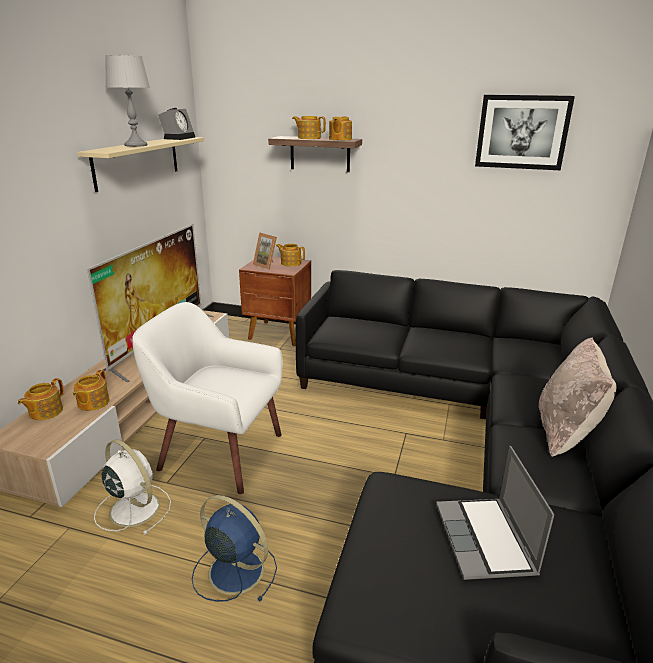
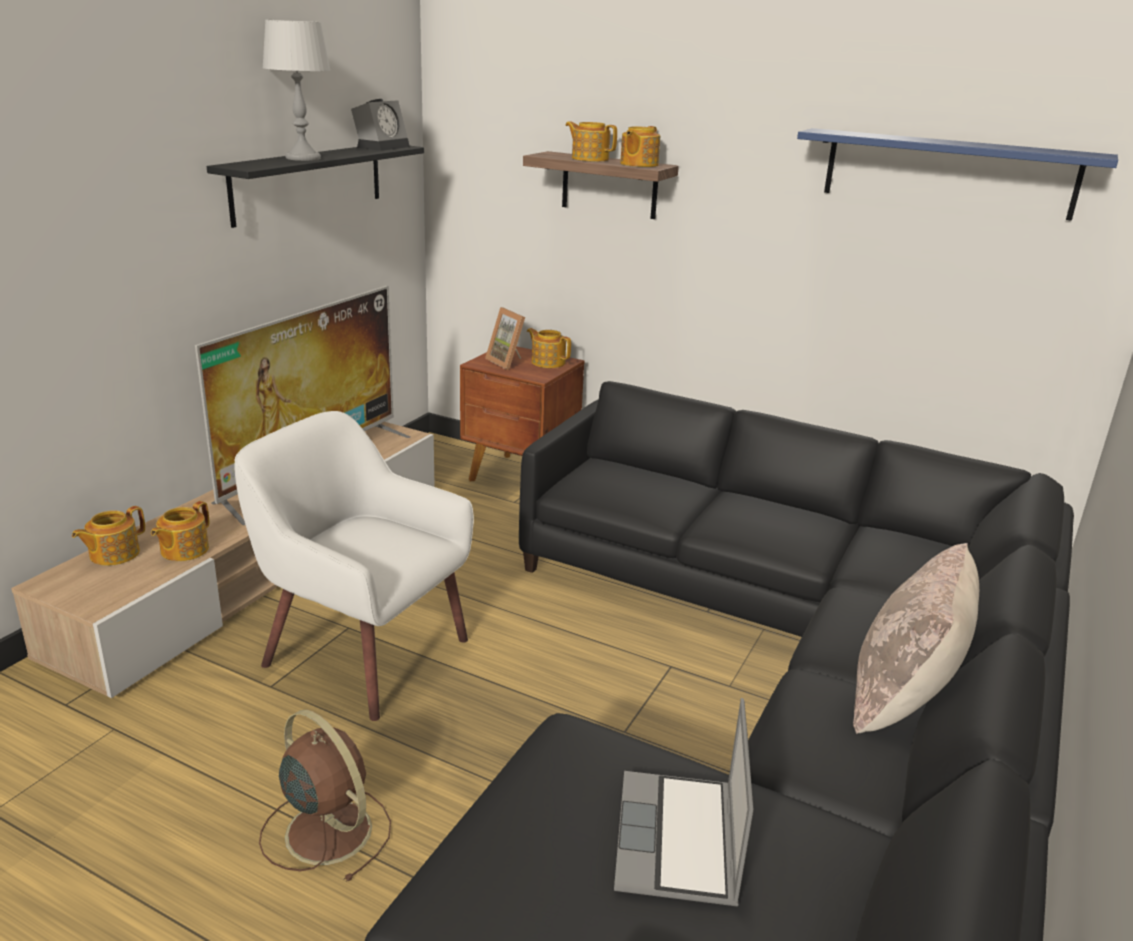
camera: 10 degrees right, 0 degrees up
beige shelf [77,137,204,192] -> black shelf [207,146,424,228]
white fan [94,440,171,535] -> none
blue fan [192,495,277,602] -> brown fan [259,710,391,881]
picture [475,95,575,170] -> blue shelf [797,128,1118,221]

